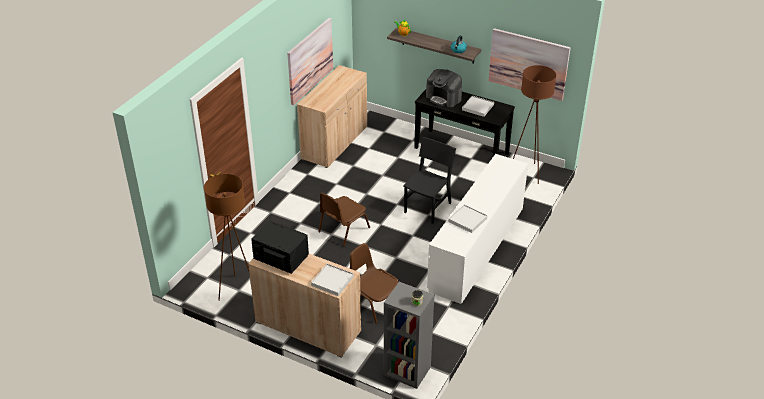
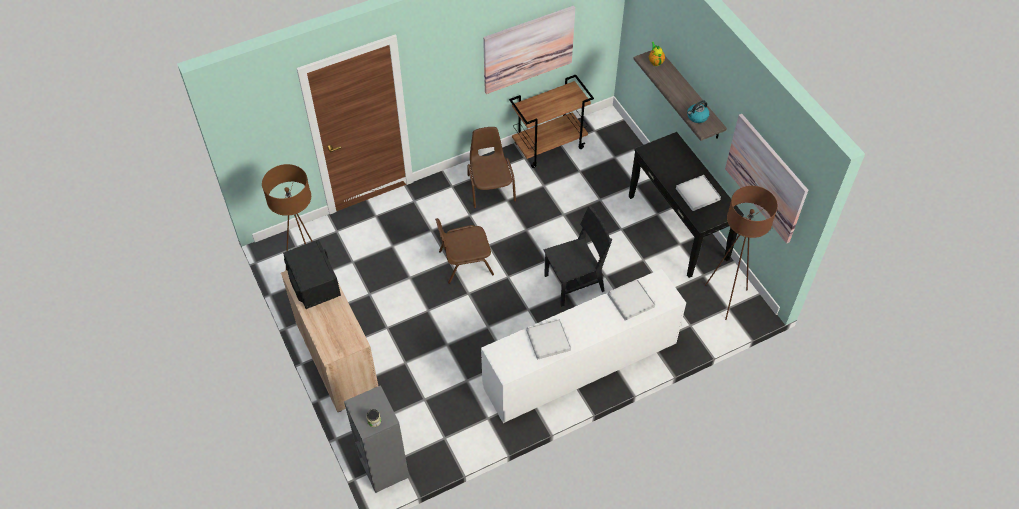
camera: 35 degrees right, 15 degrees up
beige cabinet [297,65,367,168] -> brown cart [509,75,594,168]
white tray [311,264,354,296] -> white tray moved to [608,279,655,320]
brown chair [350,243,399,324] -> brown chair moved to [467,127,516,208]
coffee machine [426,69,462,107] -> none

